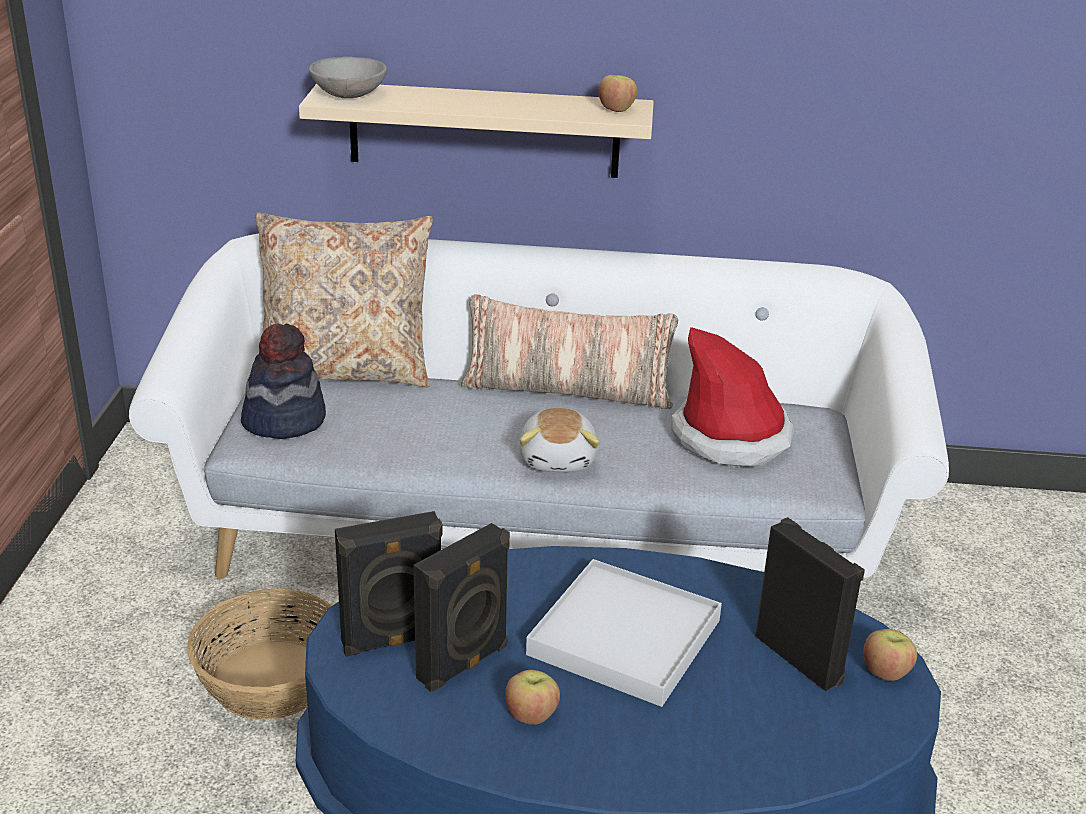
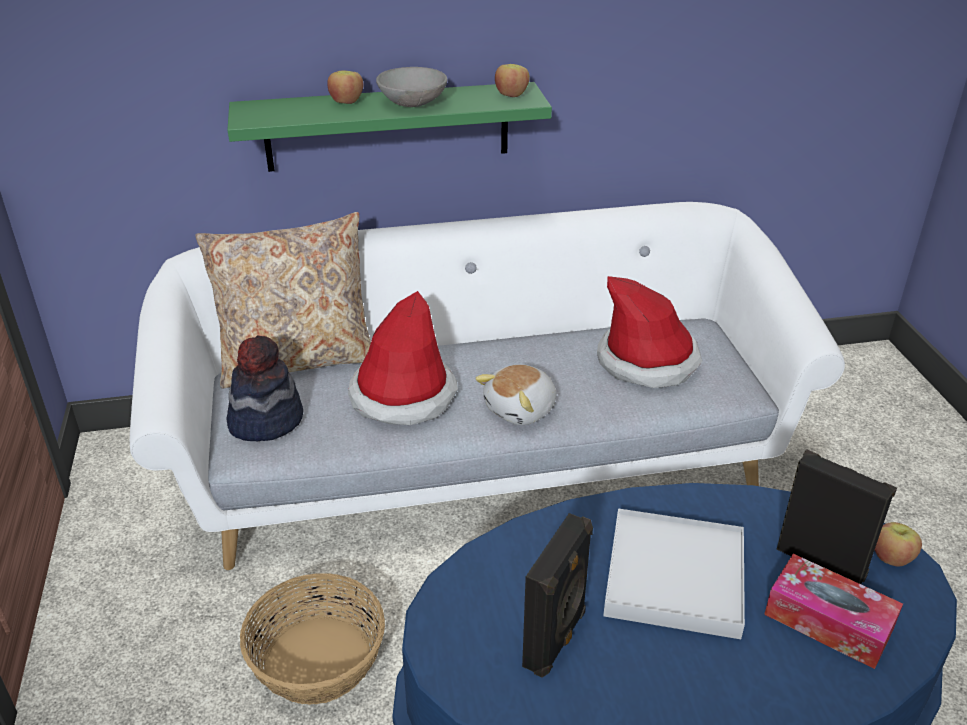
camera: 15 degrees left, 5 degrees up
beige shelf [299,84,654,178] -> green shelf [227,82,552,172]
grey bowl [309,57,387,98] -> grey bowl moved to [376,67,447,107]
black speaker [335,511,442,657] -> none
pillow [460,294,678,409] -> none
apple [505,670,560,725] -> apple moved to [327,70,364,104]
plush toy [520,408,599,472] -> plush toy turned 60 degrees clockwise [475,364,556,425]
none -> hat [348,291,458,425]
none -> tissue box [764,554,903,669]

